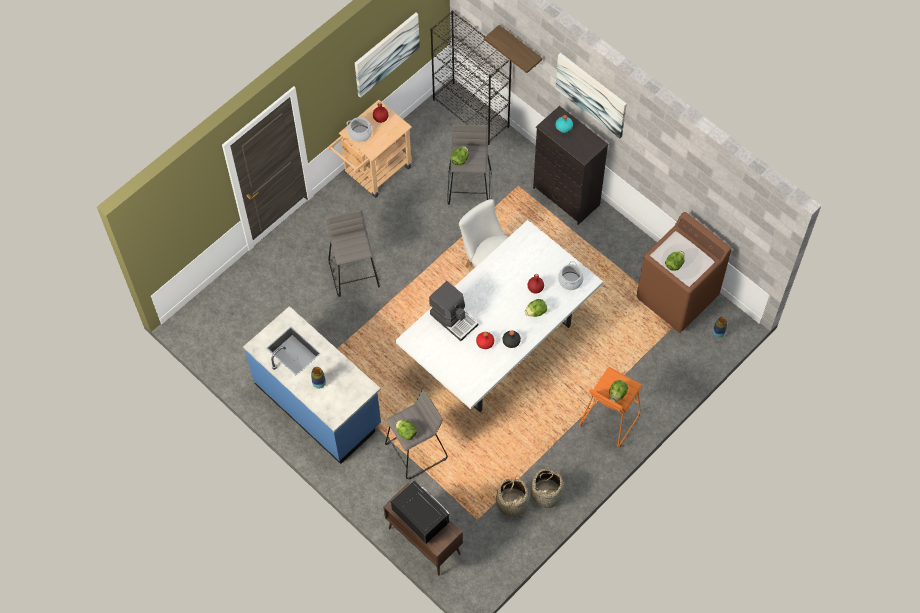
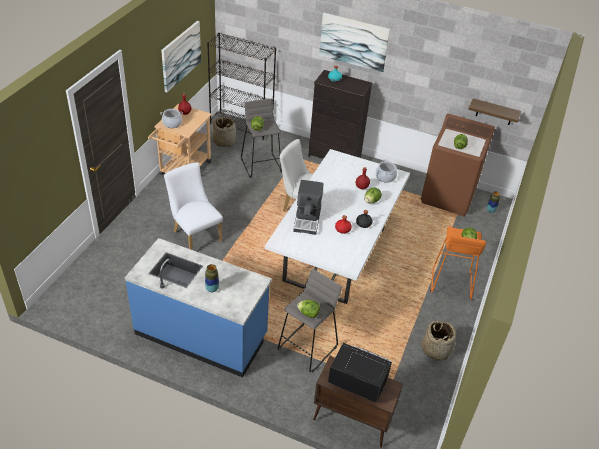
camera: 25 degrees left, 20 degrees down
grey stool [327,209,380,297] -> white chair [164,163,223,250]
coffee machine [429,281,478,341] -> coffee machine turned 75 degrees clockwise [293,180,323,235]
shelf [484,25,542,73] -> shelf moved to [468,98,521,125]
basket [496,475,529,519] -> basket moved to [213,117,236,147]

